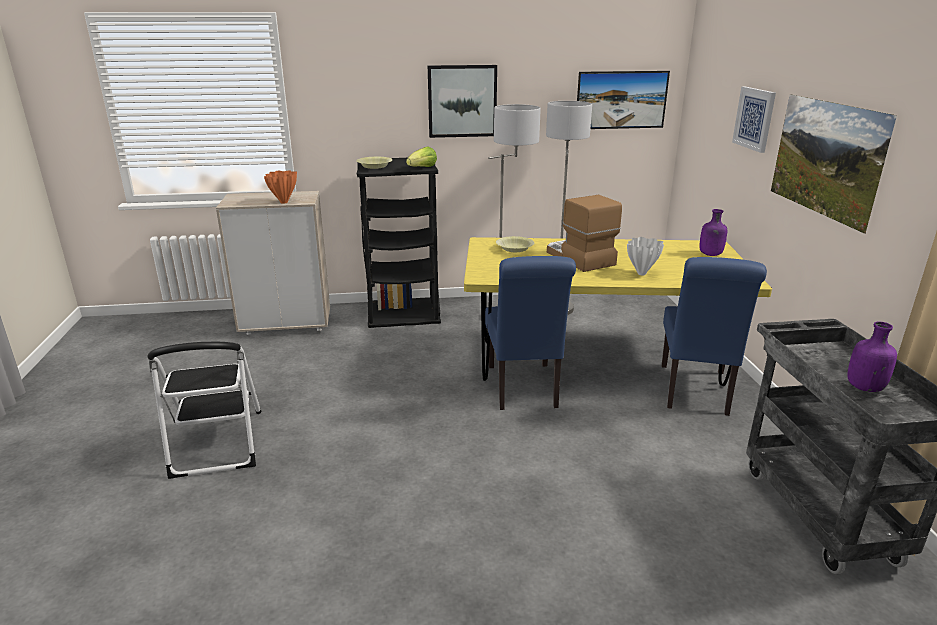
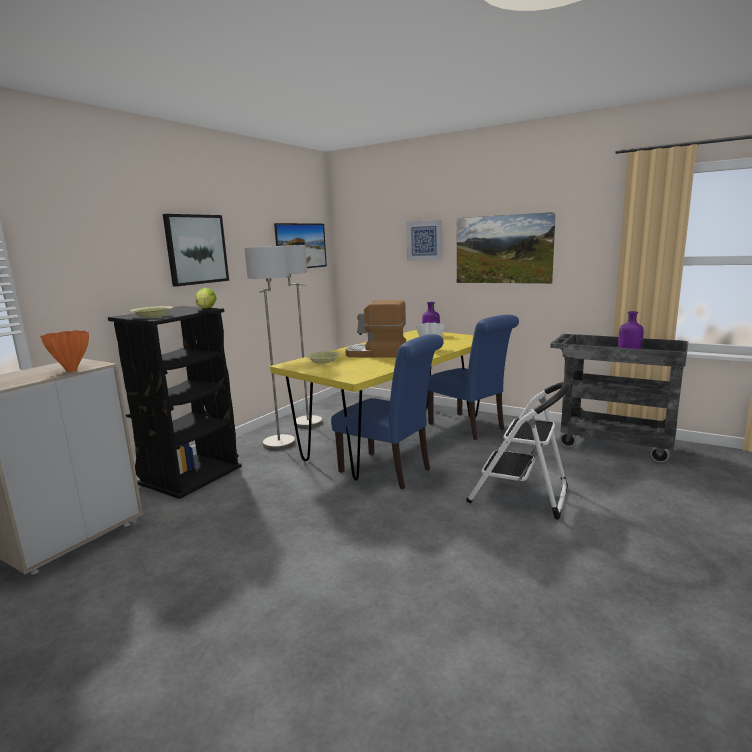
camera: 50 degrees left, 10 degrees down
step ladder [148,342,261,479] -> step ladder moved to [466,382,570,520]

